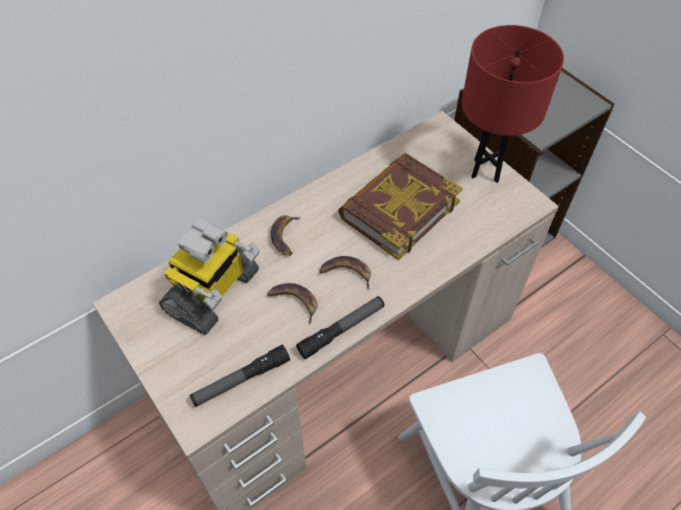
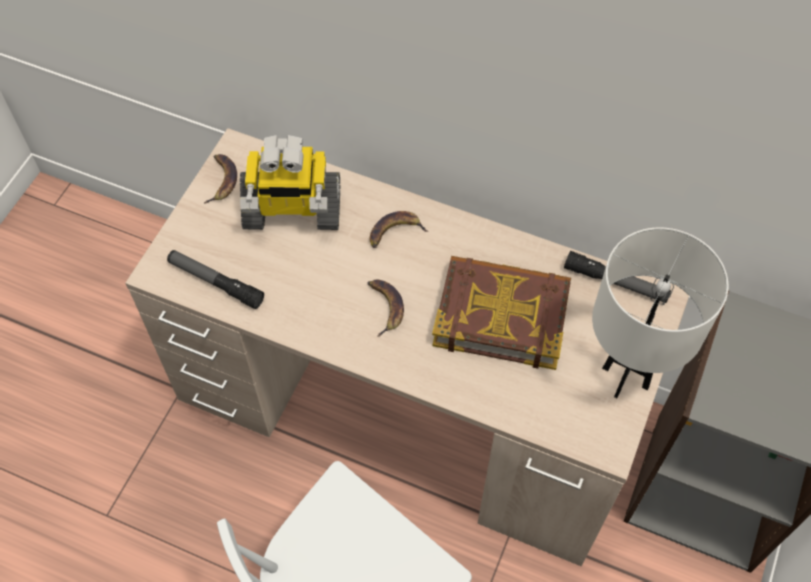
camera: 60 degrees right, 5 degrees up
banana [267,283,318,324] -> banana moved to [204,154,237,204]
flashlight [296,296,385,359] -> flashlight moved to [564,251,671,303]
red table lamp [462,25,564,183] -> white table lamp [592,228,728,398]

